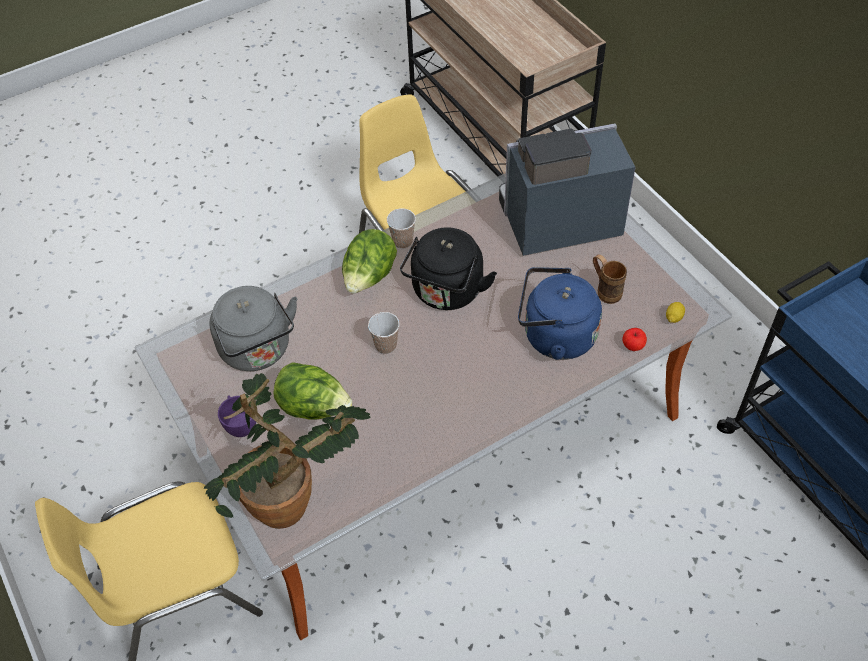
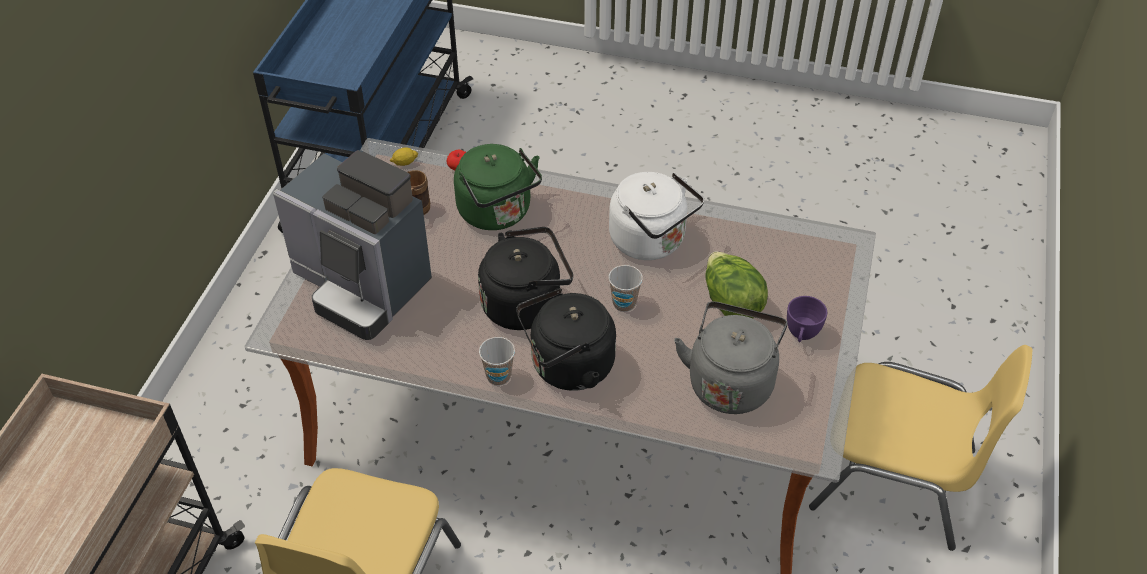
camera: 135 degrees left, 5 degrees down
potted plant [203,373,370,529] -> none
lettuce [342,229,397,294] -> black kettle [516,288,616,391]
blue kettle [518,267,602,360] -> green kettle [454,144,542,230]
none -> white kettle [609,172,704,260]

